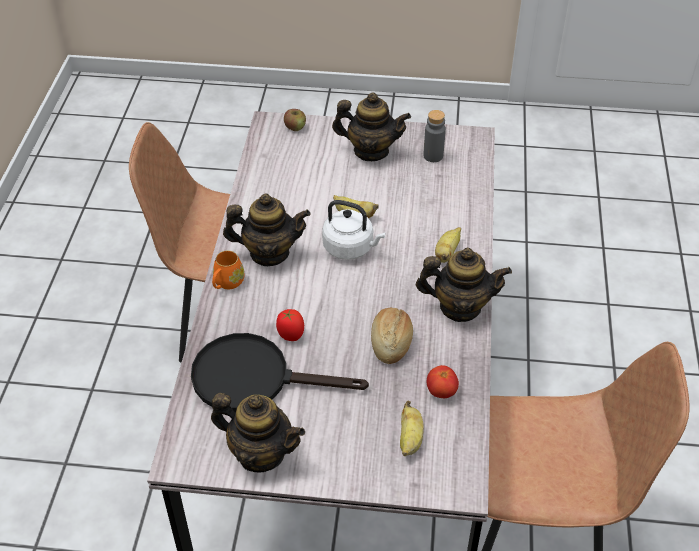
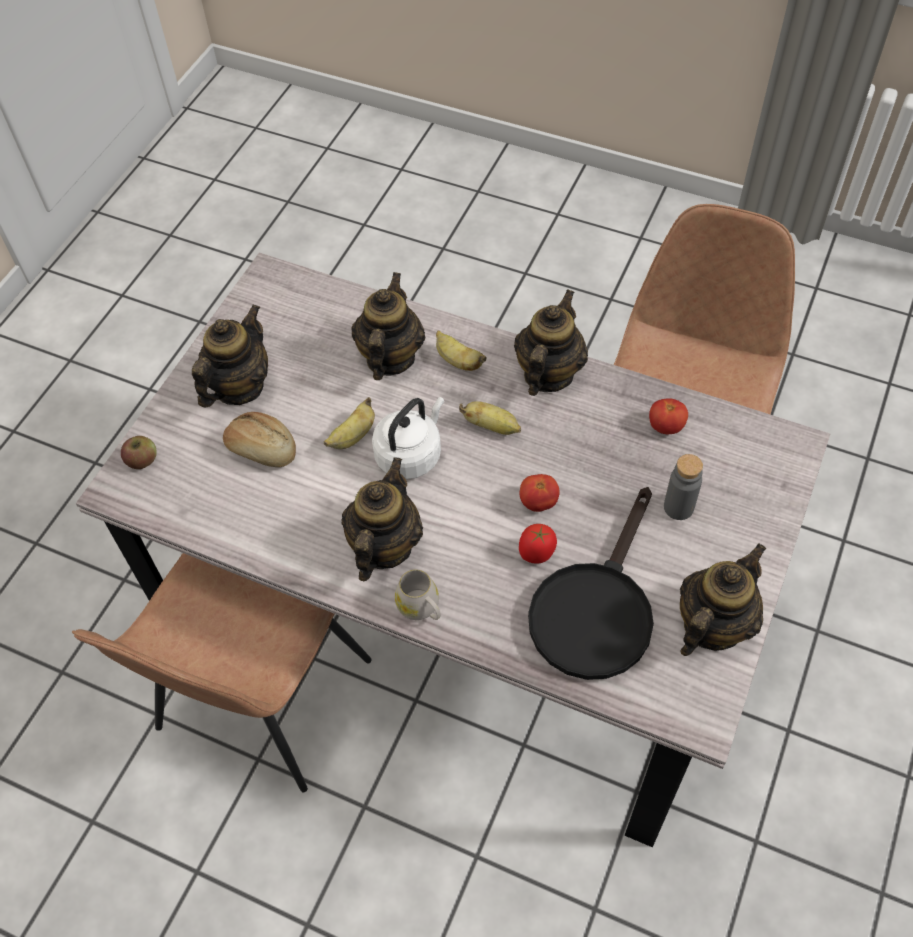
camera: 70 degrees left, 10 degrees up
orange mug [212,251,245,289] -> white mug [395,570,441,620]
bread [371,308,413,364] -> bread moved to [223,412,296,467]
banana [400,401,424,456] -> banana moved to [459,401,521,435]
grey bottle [423,110,446,162] -> grey bottle moved to [664,454,703,520]
none -> teapot [351,272,426,380]
none -> tomato [520,474,560,512]

